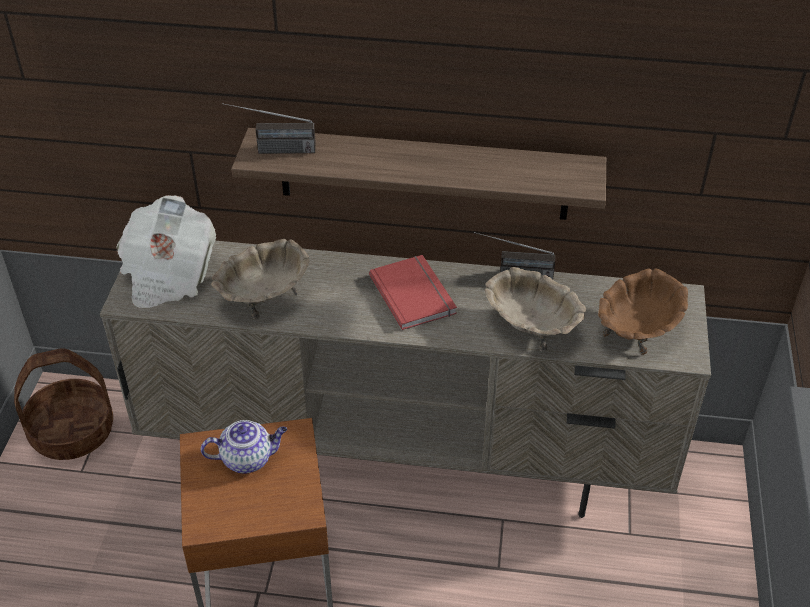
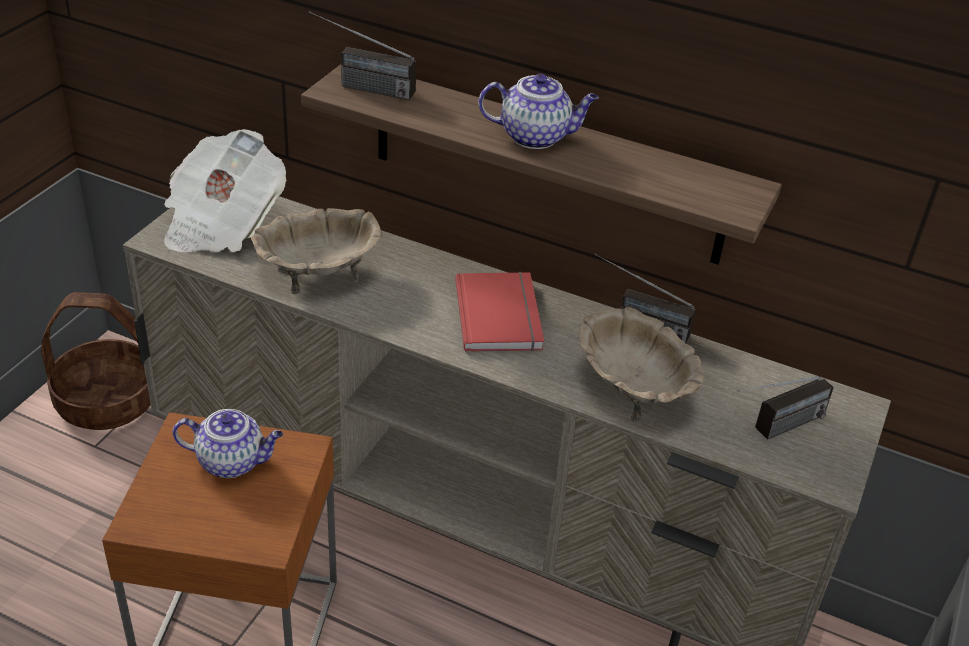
camera: 15 degrees right, 5 degrees down
brown bowl [598,268,688,355] -> radio [737,376,834,440]
none -> teapot [479,74,599,149]

